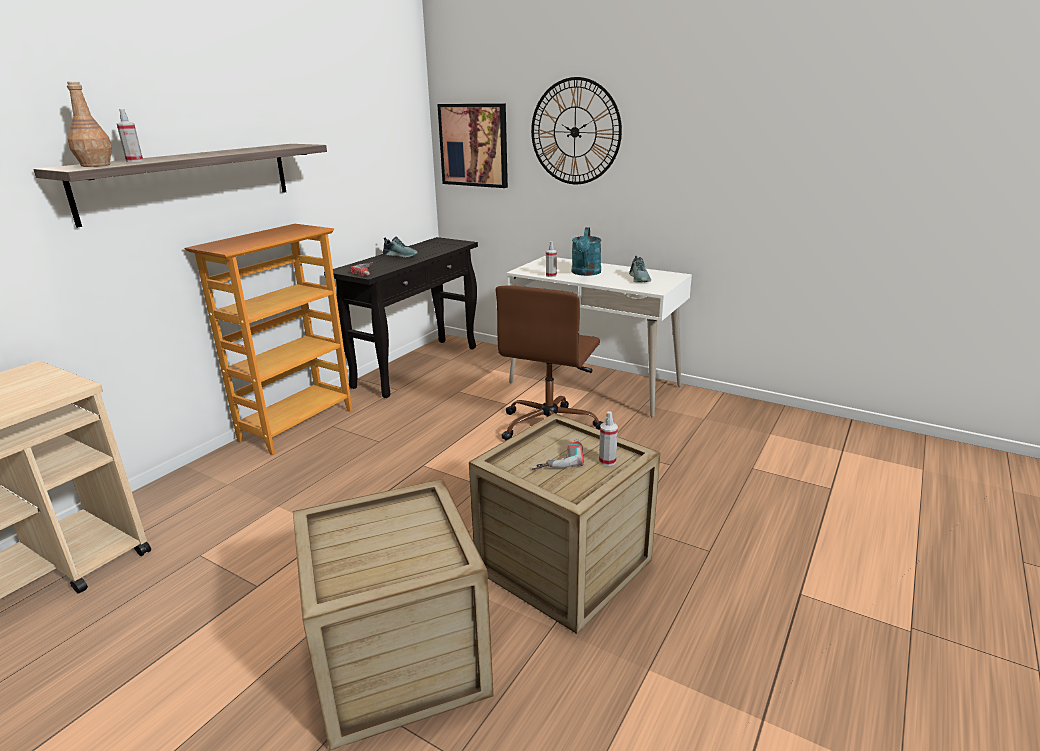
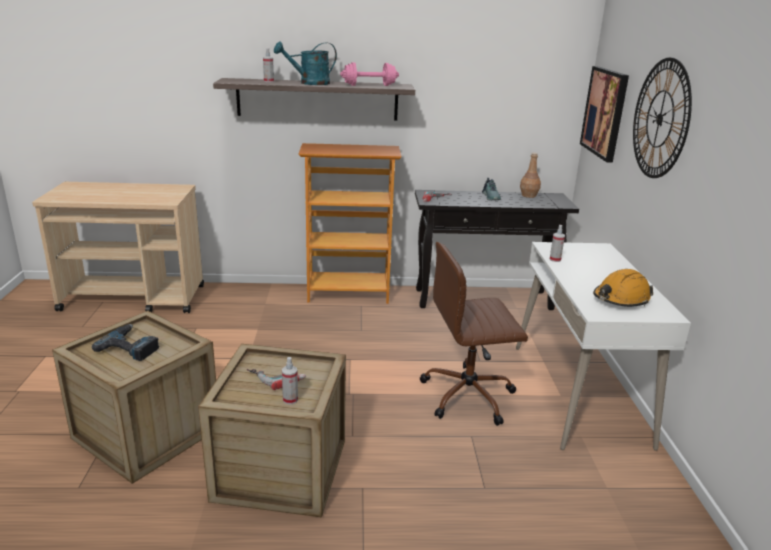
camera: 55 degrees right, 0 degrees up
brown bottle [67,81,112,167] -> brown bottle moved to [520,153,541,198]
turquoise watering can [572,227,601,276] -> turquoise watering can moved to [274,41,337,85]
shoe [629,256,651,282] -> orange hard hat [593,269,653,307]
none -> power drill [92,324,159,361]
none -> pink dumbbell [340,62,399,86]

